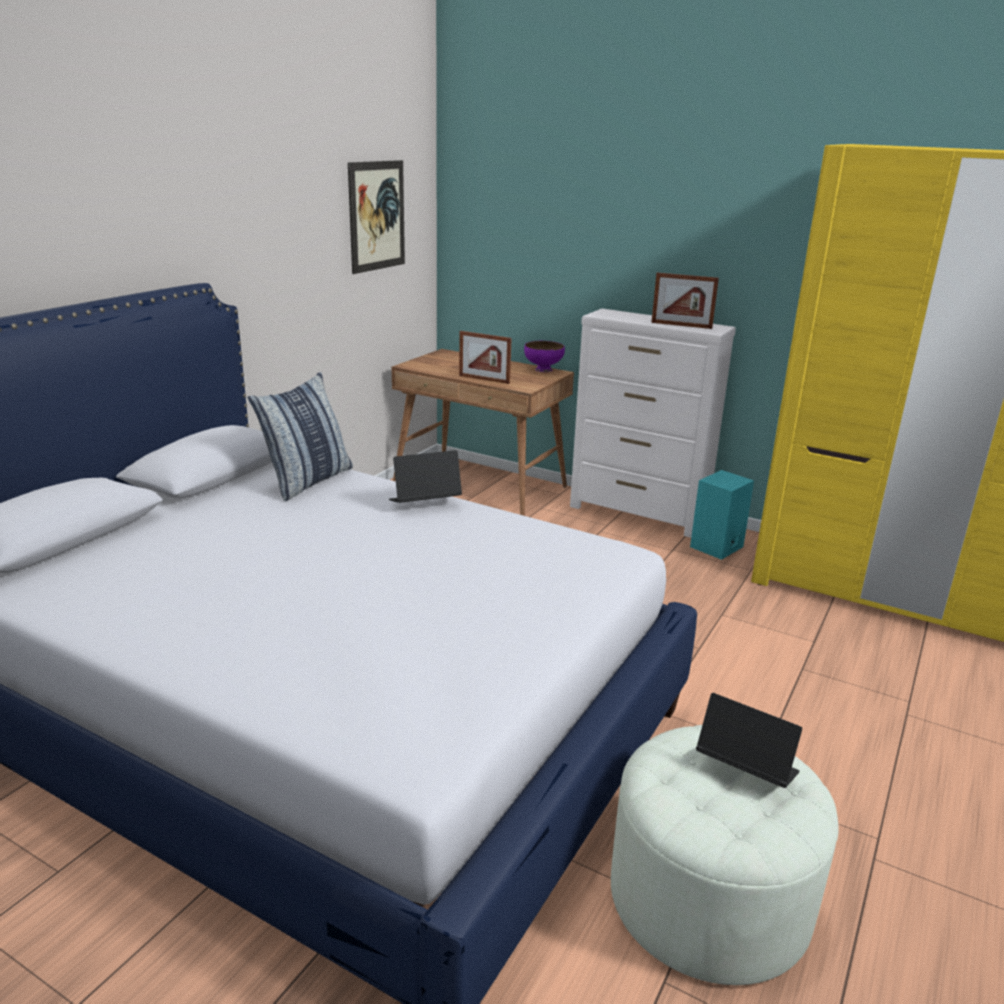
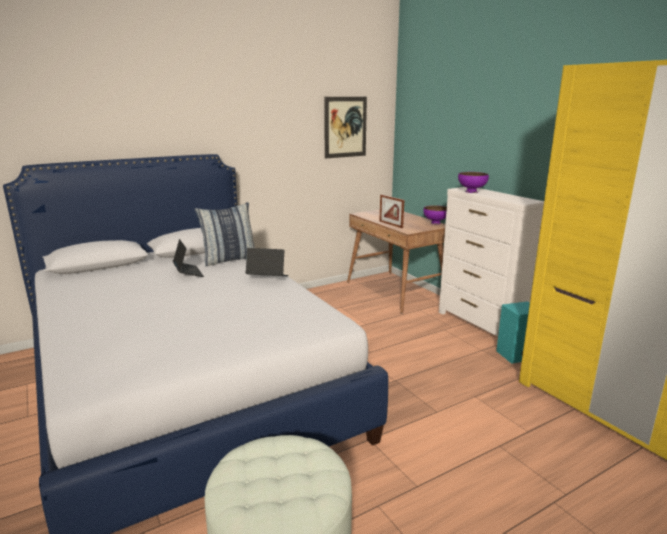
camera: 30 degrees right, 5 degrees down
picture frame [651,273,719,329] -> none
laptop [696,693,802,788] -> laptop moved to [173,239,204,277]
none -> purple bowl [458,172,489,193]

